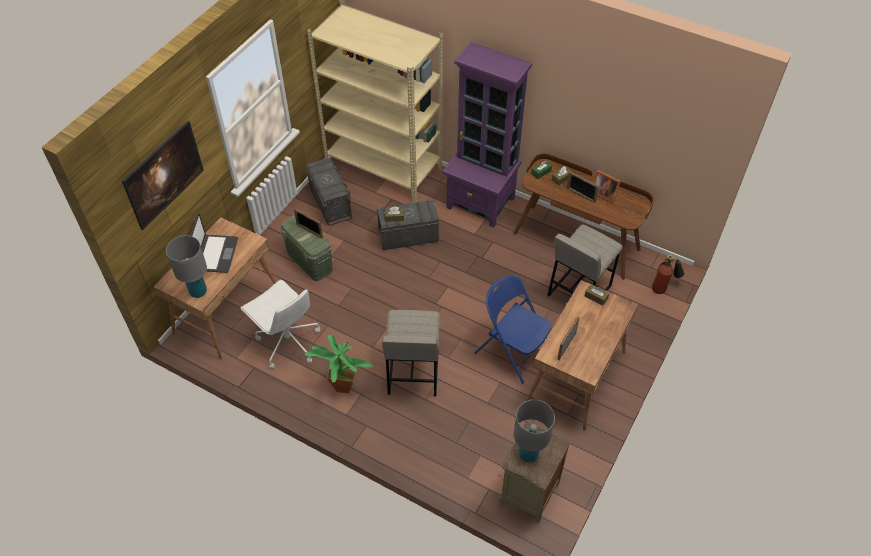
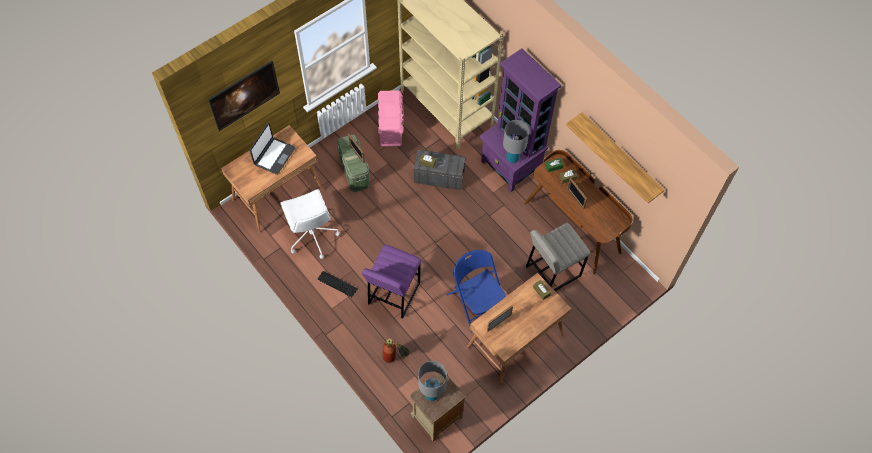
camera: 20 degrees right, 10 degrees up
grey table lamp [166,235,207,298] -> grey table lamp moved to [503,120,529,163]
potted plant [304,335,373,393] -> keyboard [317,271,358,297]
grey storage box [305,158,352,226] -> pink storage box [378,90,404,147]
grey chair [382,310,440,396] -> purple chair [362,245,421,318]
picture frame [593,170,621,204] -> none
fire extinguisher [652,254,684,294] -> fire extinguisher moved to [383,338,410,363]
none -> shelf [566,113,665,203]

